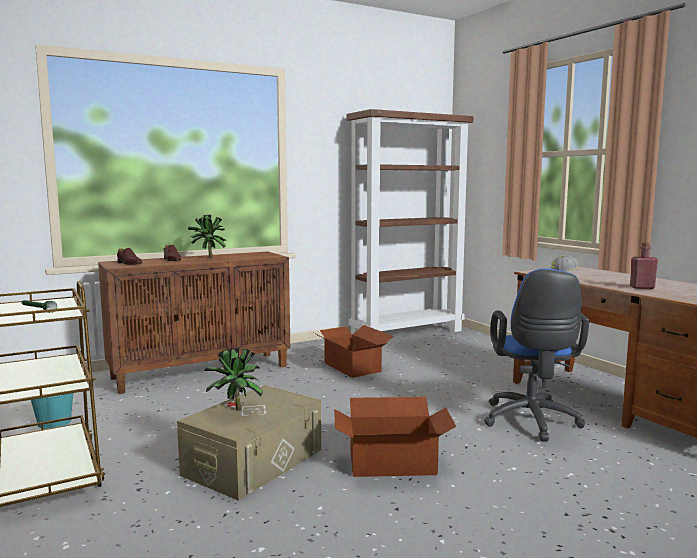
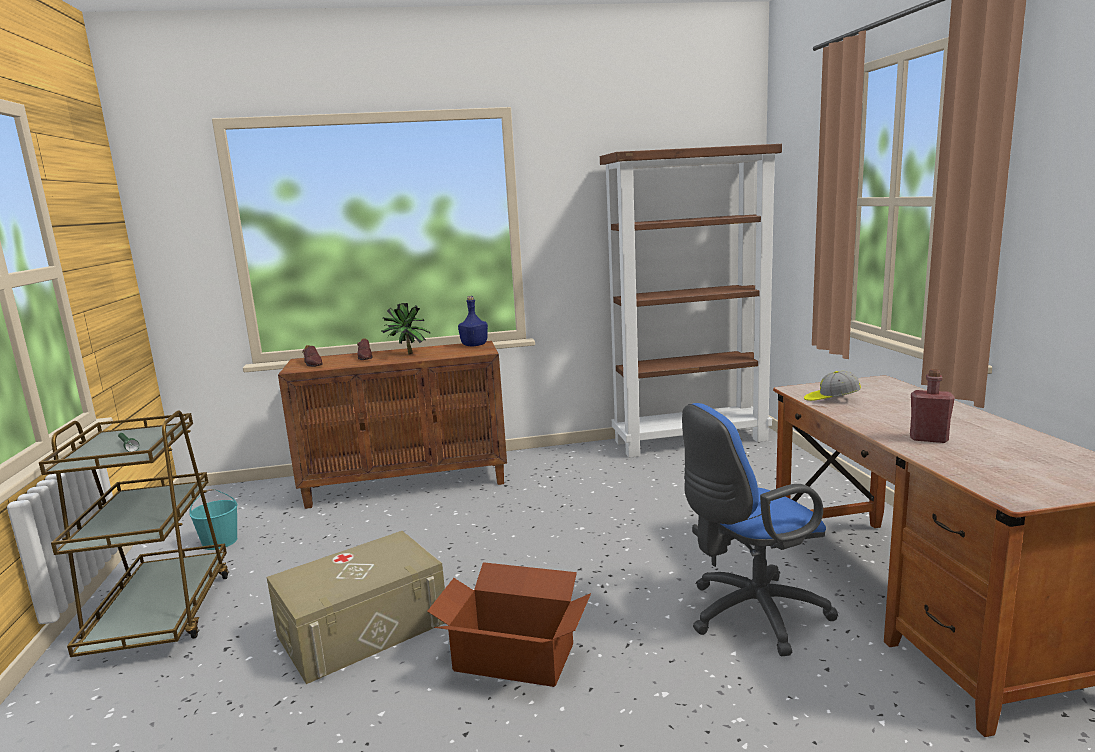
camera: 20 degrees right, 5 degrees up
potted plant [204,348,263,411] -> none
cardboard box [312,325,393,378] -> none
blue office chair [484,268,589,441] -> blue office chair turned 45 degrees clockwise [682,403,838,656]
none -> blue bottle [458,296,488,346]

